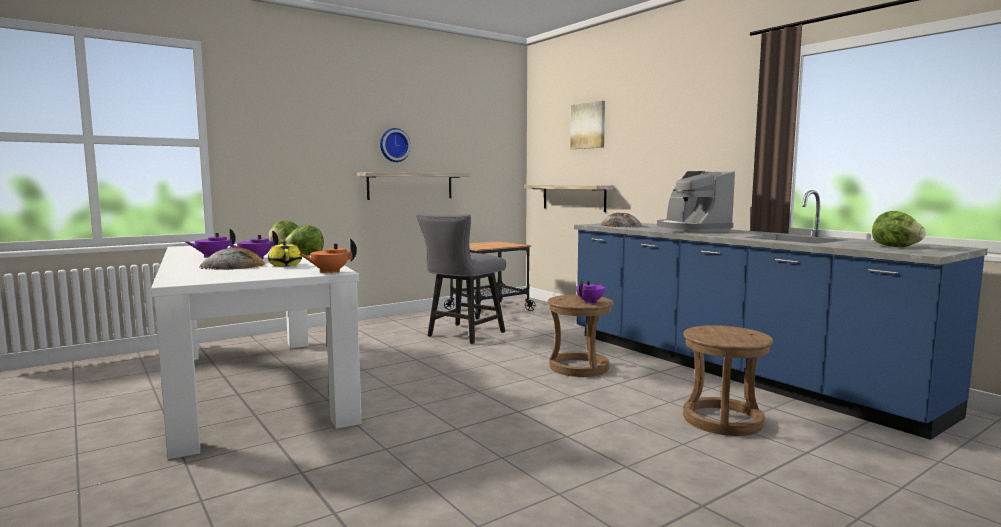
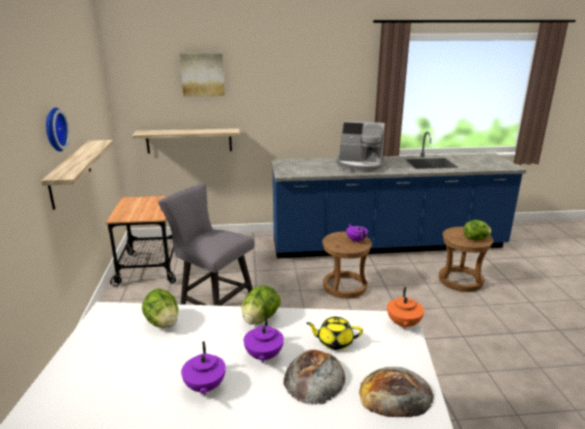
camera: 60 degrees left, 15 degrees up
grey chair [416,213,506,344] -> grey chair turned 150 degrees clockwise [158,183,255,306]
bread [601,213,642,227] -> bread moved to [359,367,434,417]
lettuce [872,211,926,247] -> lettuce moved to [463,220,491,240]

